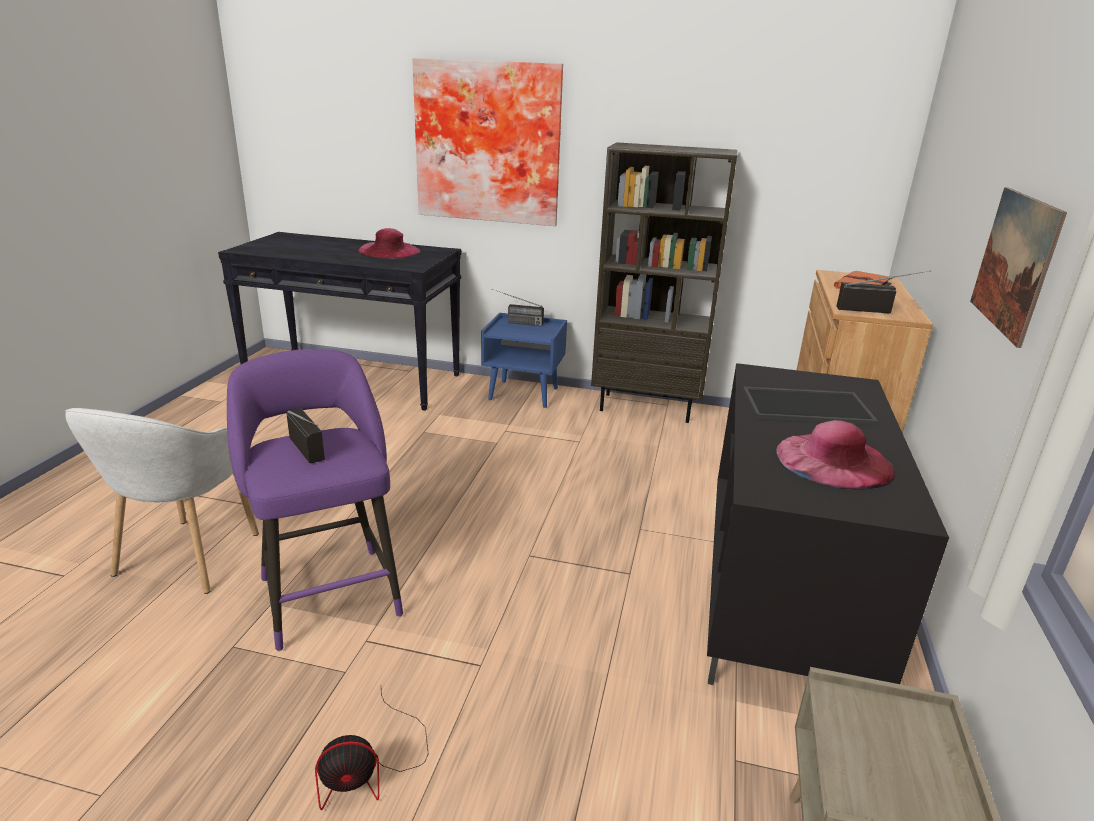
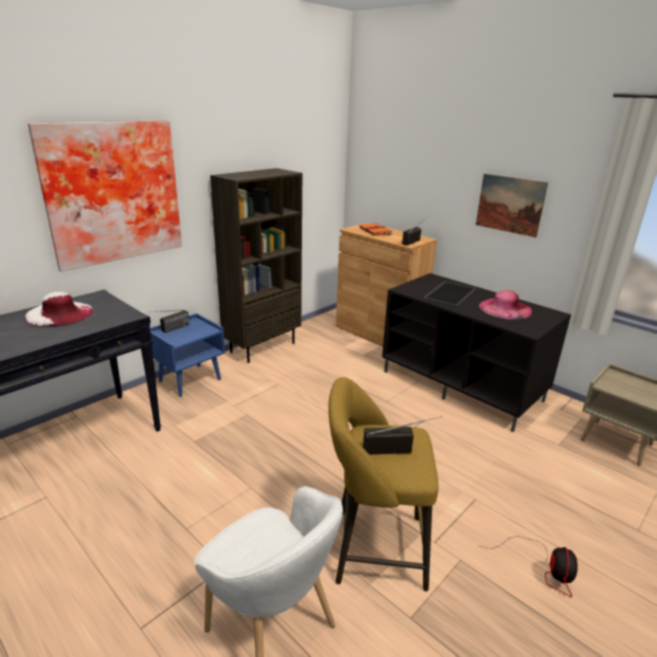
camera: 60 degrees left, 0 degrees up
purple stool [227,349,403,651] -> yellow stool [328,377,439,592]
pink hat [358,228,420,259] -> white hat [24,292,93,327]

